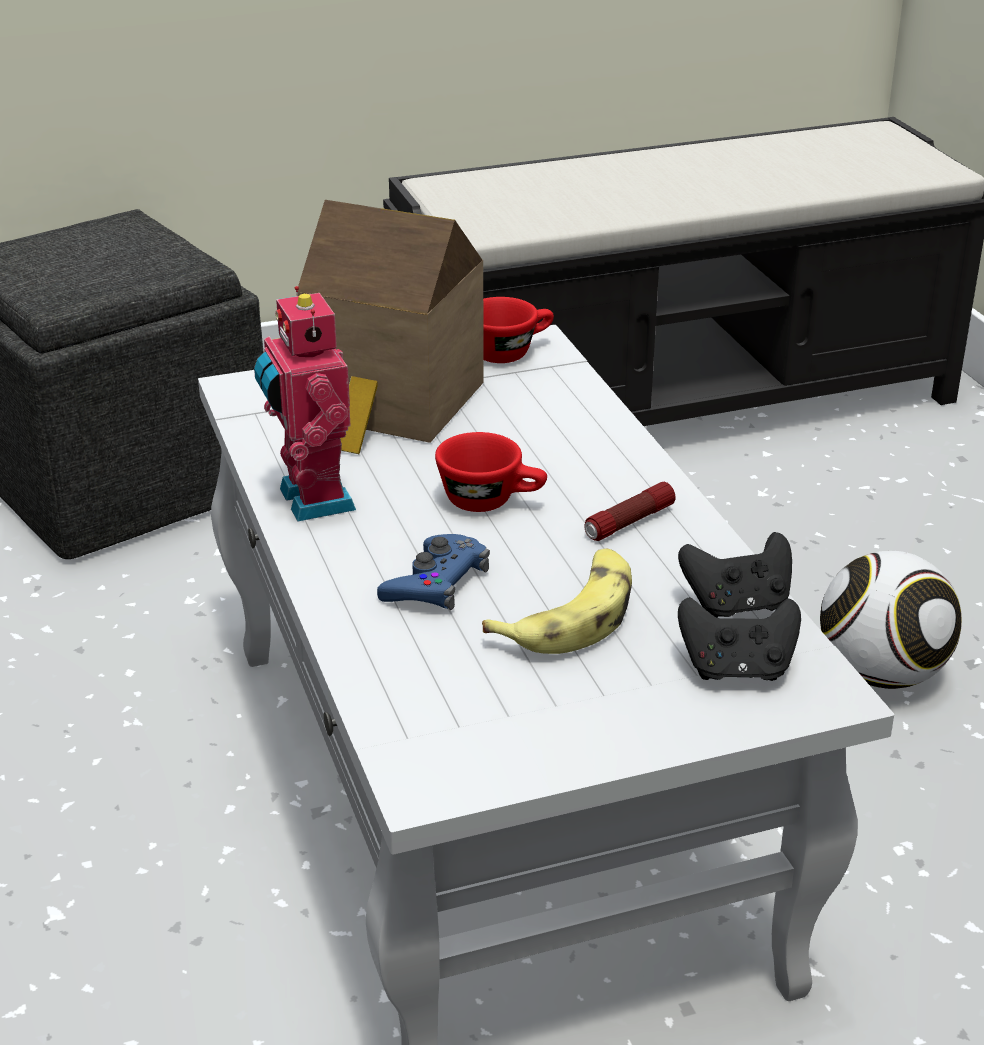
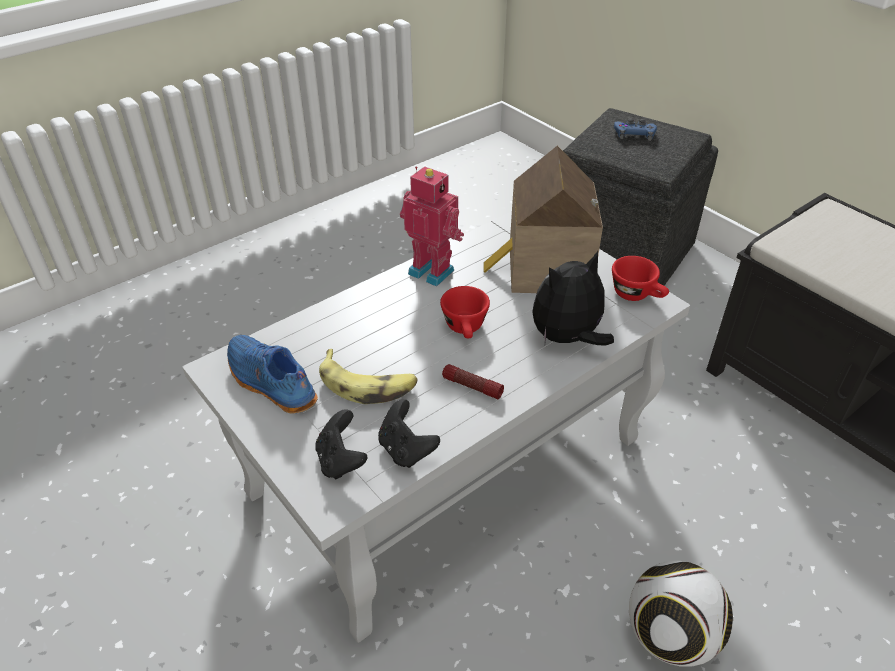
camera: 70 degrees right, 10 degrees up
toy robot [254,286,356,522] -> toy robot turned 75 degrees clockwise [400,166,464,287]
blue game controller [377,534,490,610] -> blue game controller moved to [614,118,657,141]
none -> blue shoe [227,335,318,414]
none -> plush toy [532,251,614,346]

